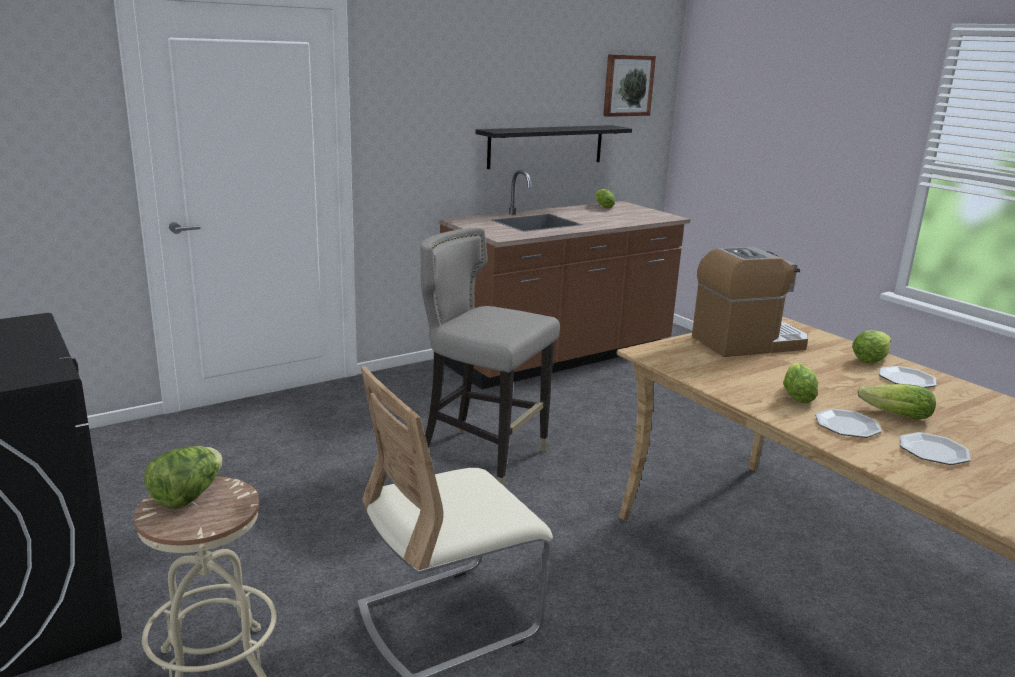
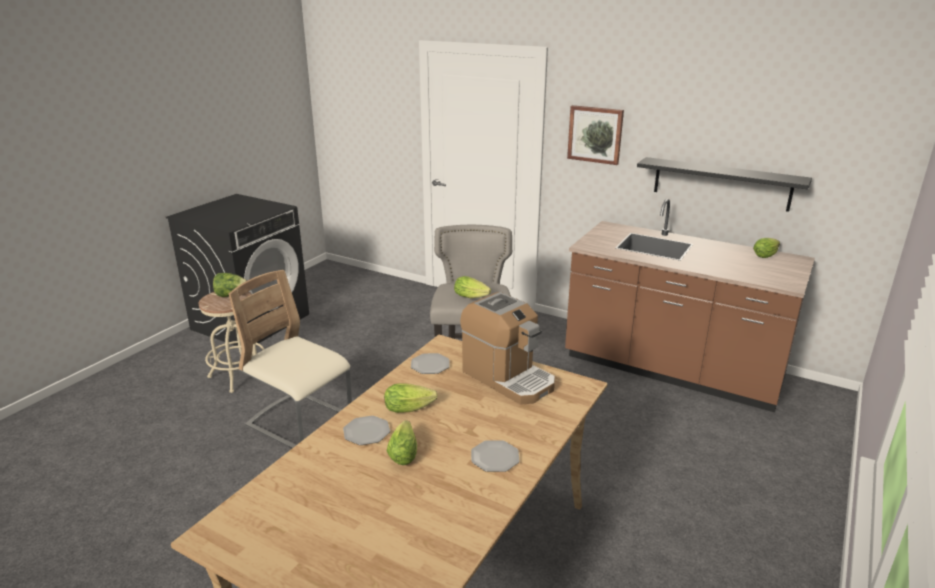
camera: 65 degrees right, 5 degrees up
picture [603,54,656,117] -> picture moved to [567,105,624,165]
lettuce [852,330,891,364] -> lettuce moved to [454,276,491,298]
plate [900,432,971,465] -> plate moved to [411,353,450,374]

